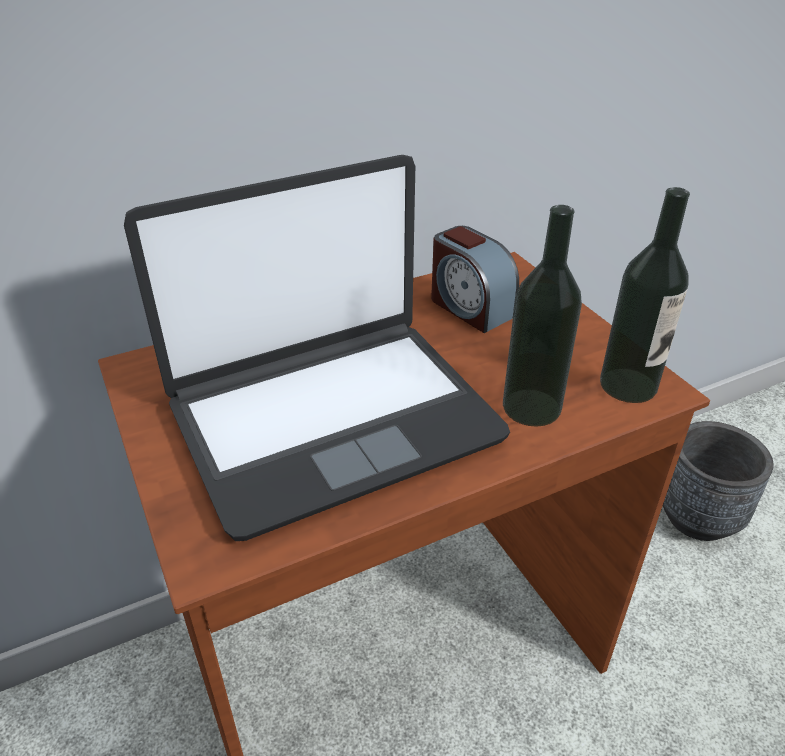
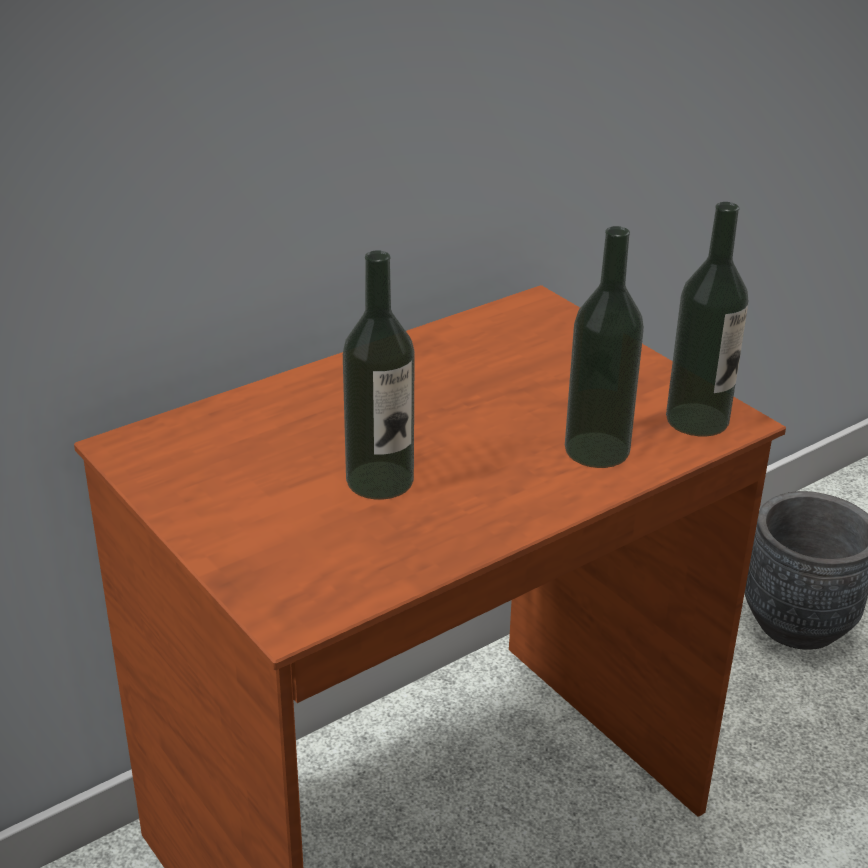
camera: 10 degrees left, 5 degrees down
laptop [124,155,510,541] -> bottle [343,250,415,500]
alarm clock [431,226,519,333] -> none

